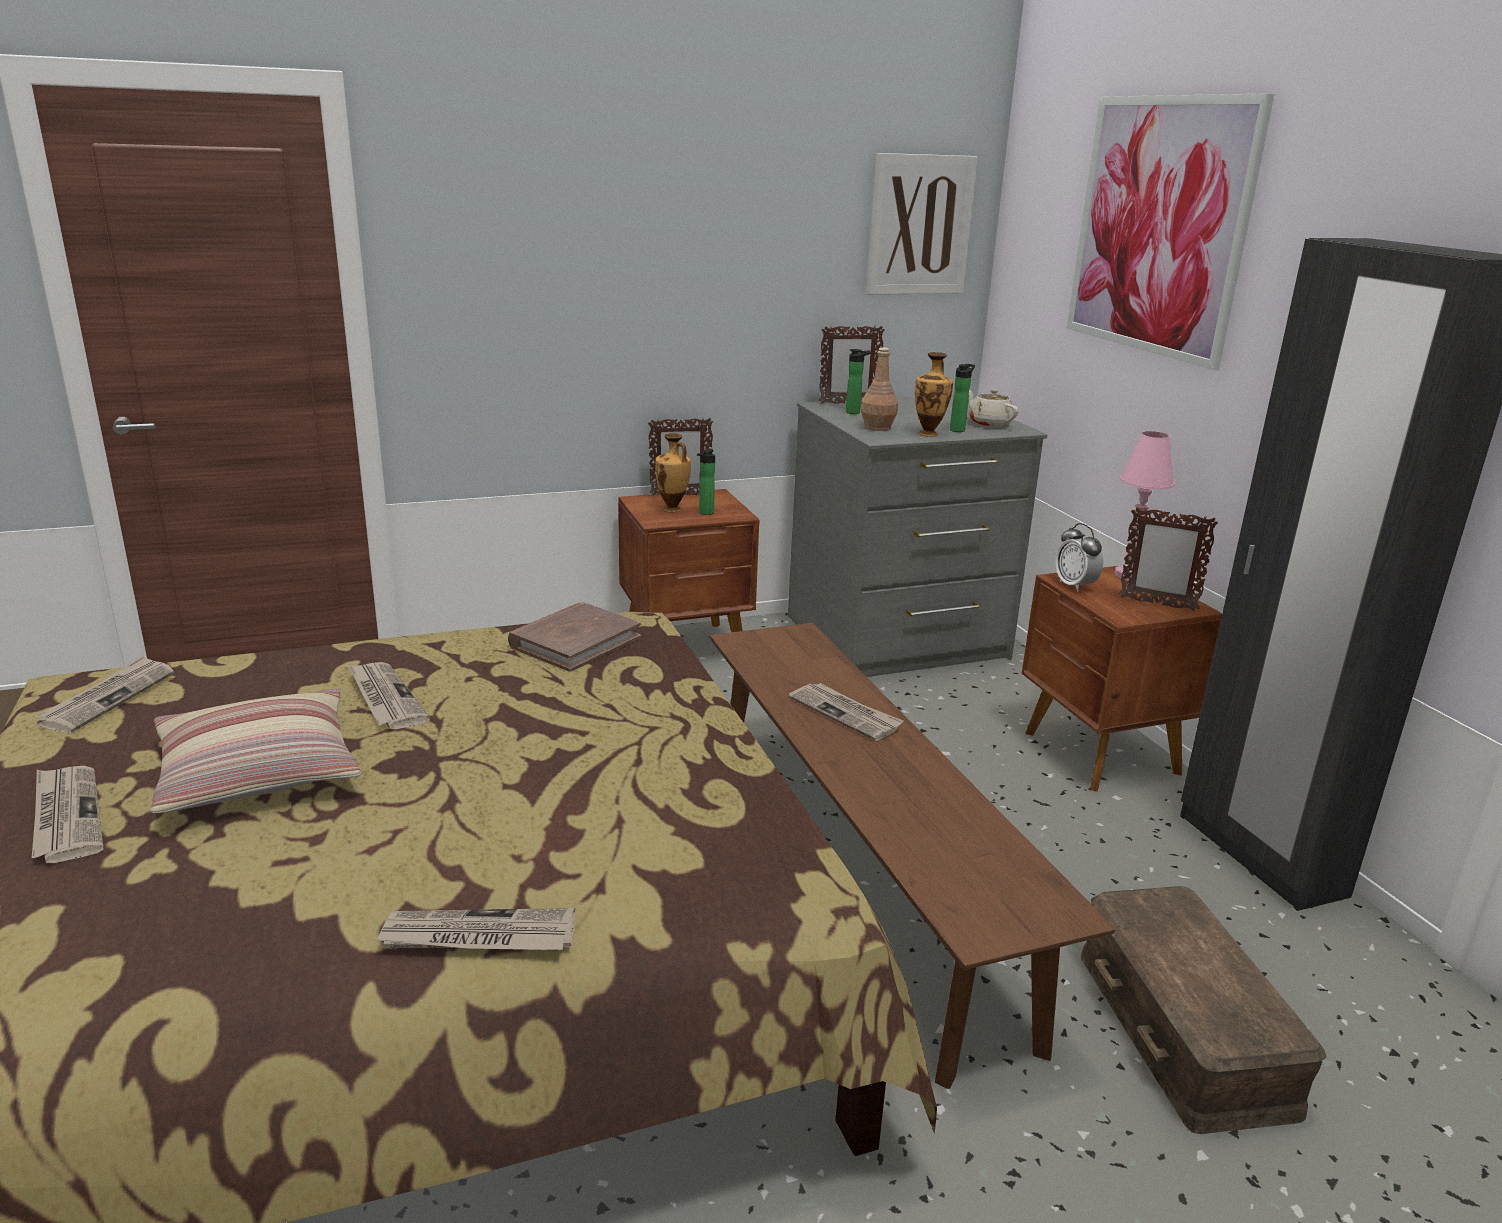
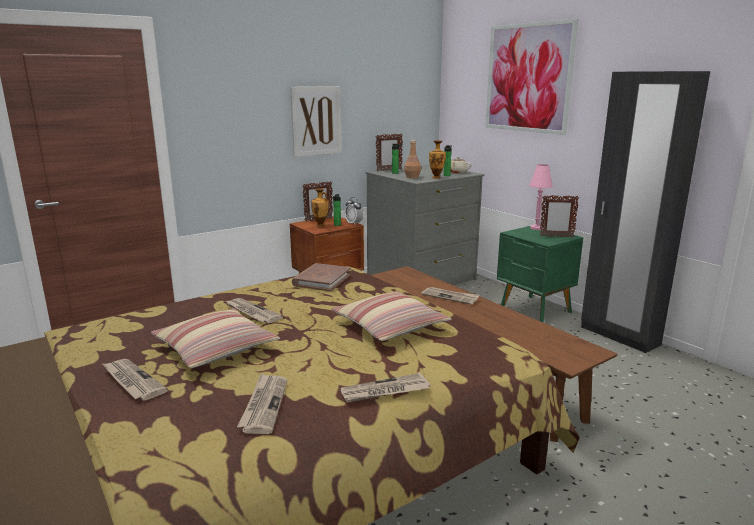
camera: 15 degrees left, 5 degrees down
newspaper [35,656,174,733] -> newspaper moved to [237,374,287,434]
picture [866,153,978,295] -> picture moved to [290,86,342,157]
brown nightstand [1022,566,1222,792] -> green nightstand [497,226,583,323]
alarm clock [1055,523,1103,592] -> alarm clock moved to [345,197,363,225]
brown storage box [1081,886,1327,1134] -> none
none -> pillow [332,291,451,341]

